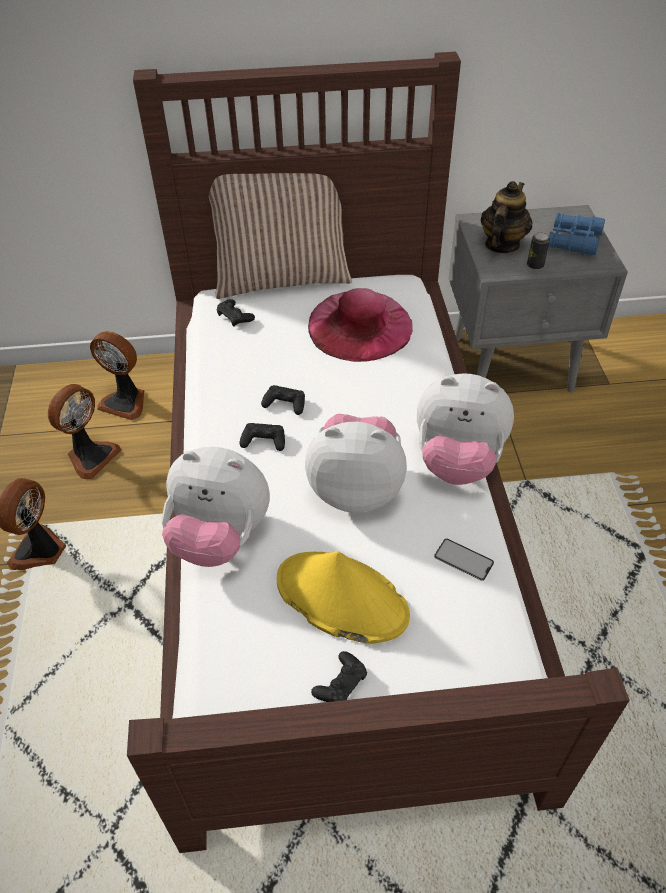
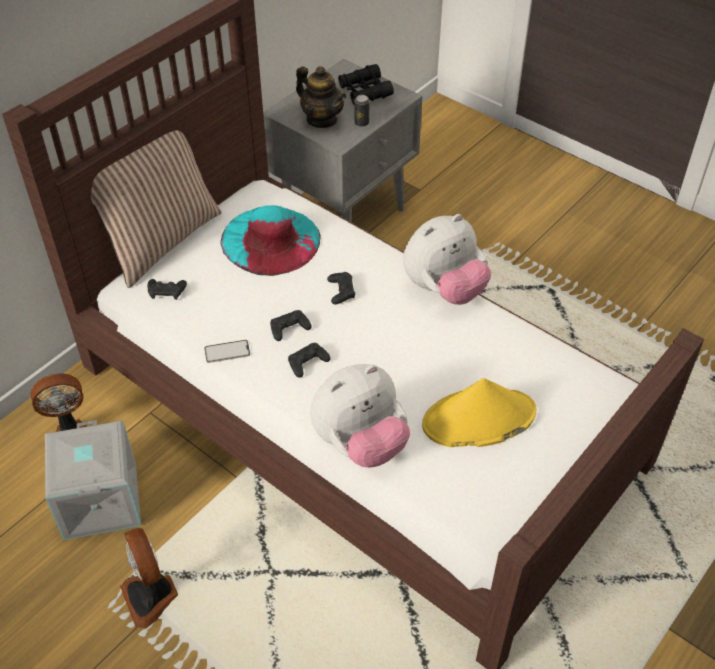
camera: 45 degrees left, 0 degrees up
fan [48,384,121,479] -> grey storage box [45,420,141,540]
plush toy [305,414,407,513] -> none
pink hat [308,288,413,362] -> turquoise hat [220,205,321,276]
black game controller [311,651,367,702] -> black game controller moved to [327,272,356,304]
phone [434,538,494,581] -> phone moved to [204,340,250,363]
teapot [481,181,533,253] -> teapot turned 150 degrees clockwise [296,66,346,128]
blue binoculars [548,213,605,255] -> black binoculars [338,64,394,105]

